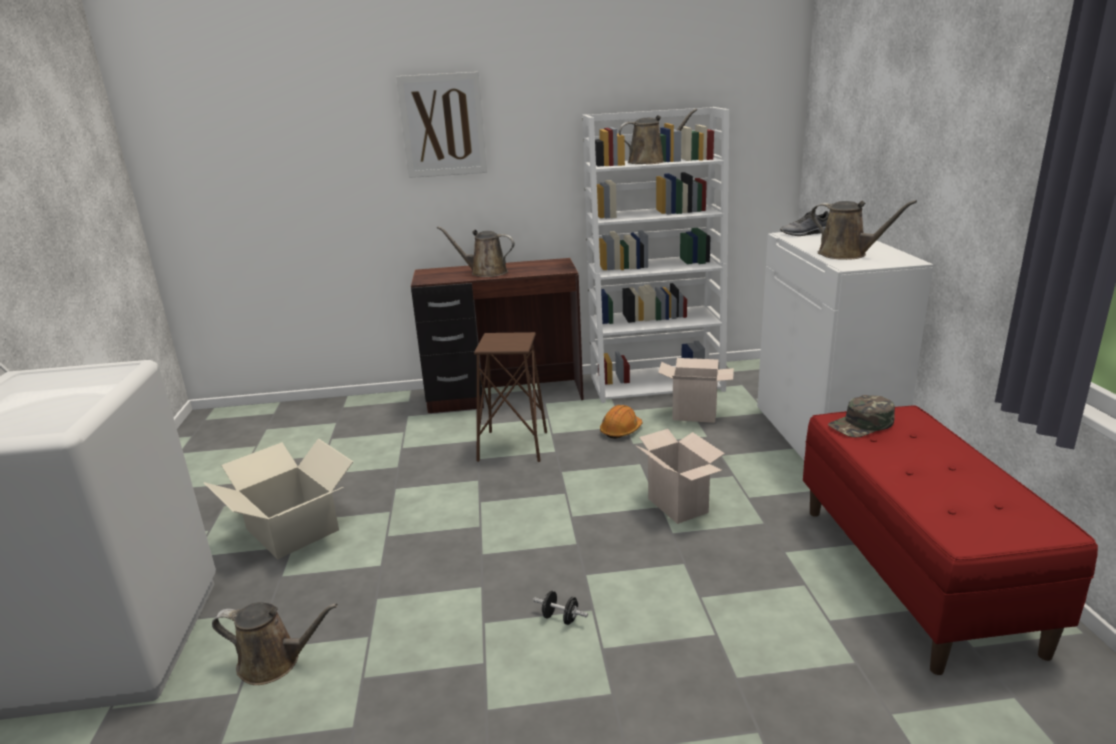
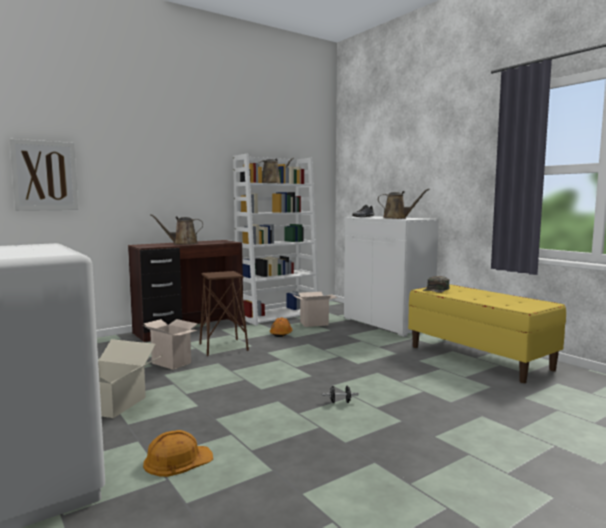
camera: 30 degrees left, 15 degrees down
brown watering can [212,602,338,685] -> orange hard hat [143,430,213,477]
picture [396,72,487,178] -> picture moved to [9,139,78,211]
cardboard box [635,429,725,524] -> cardboard box moved to [142,319,198,370]
red bench [803,405,1098,675] -> yellow bench [408,284,566,383]

